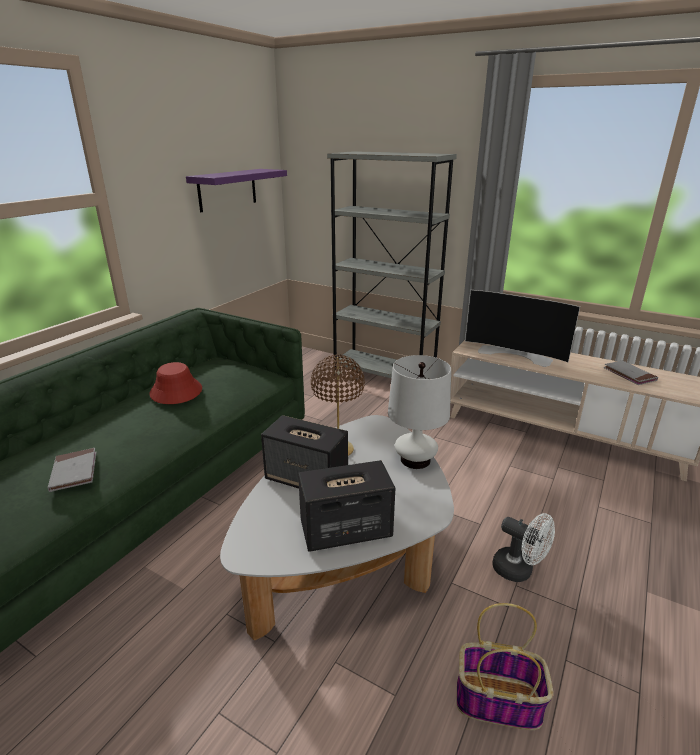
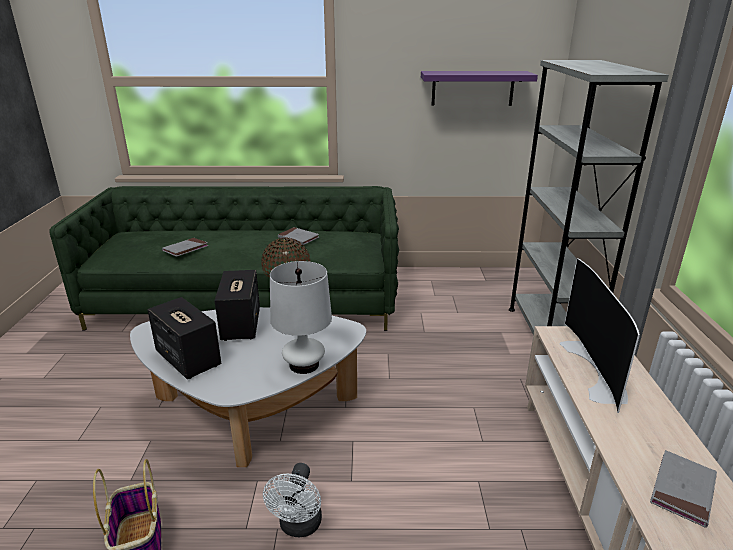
camera: 60 degrees right, 0 degrees up
red hat [149,362,202,404] -> grey book [278,227,319,245]

